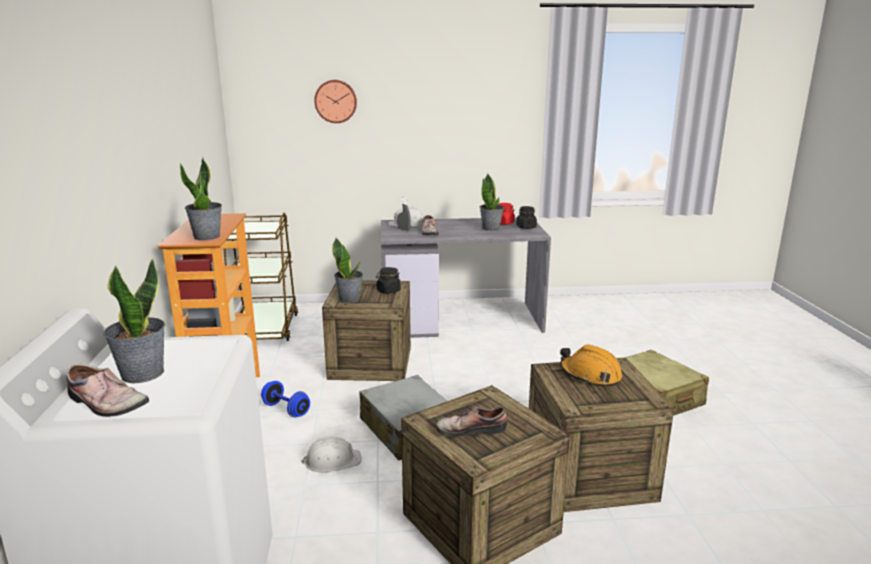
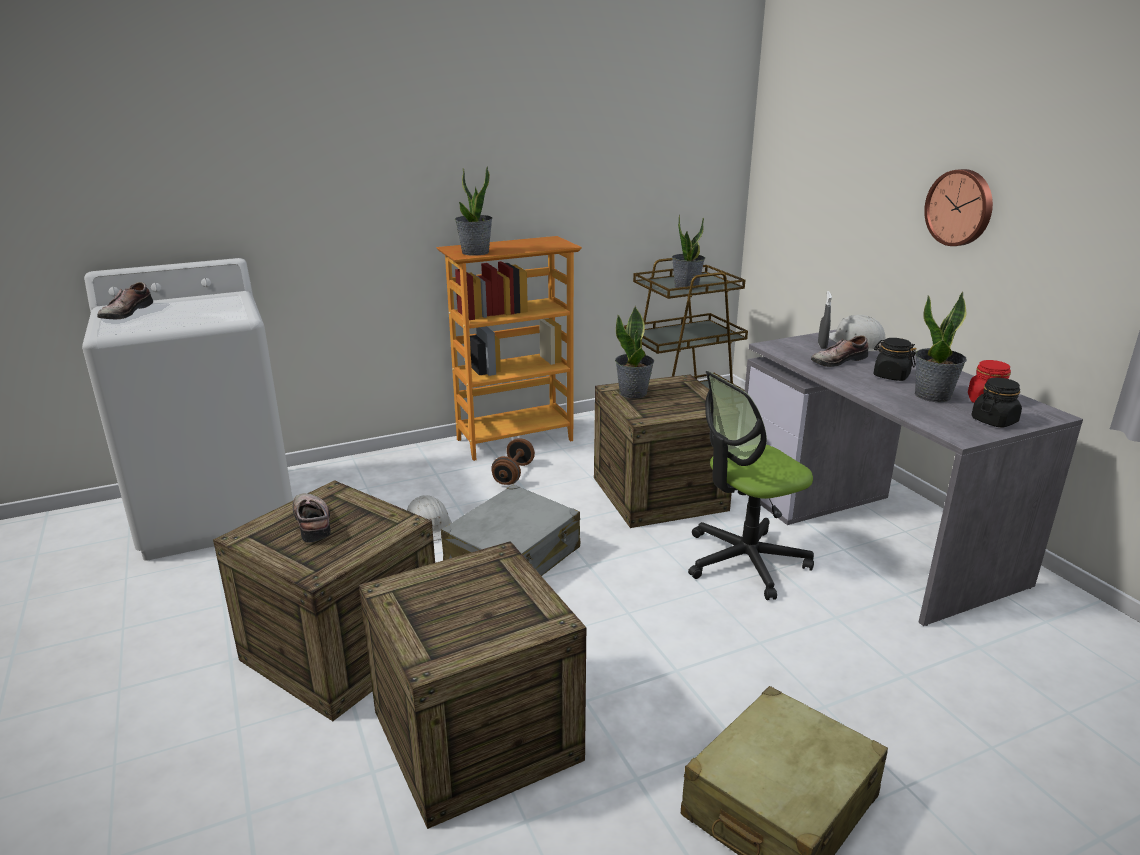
camera: 70 degrees right, 5 degrees up
potted plant [103,258,165,384] -> potted plant moved to [672,214,705,290]
blue dumbbell [261,381,310,417] -> brown dumbbell [491,438,535,485]
wall clock [314,80,357,123] -> wall clock moved to [924,169,993,246]
black jar [376,267,400,294] -> black jar moved to [874,338,917,381]
orange hard hat [560,344,622,386] -> none
none -> office chair [688,371,814,600]

